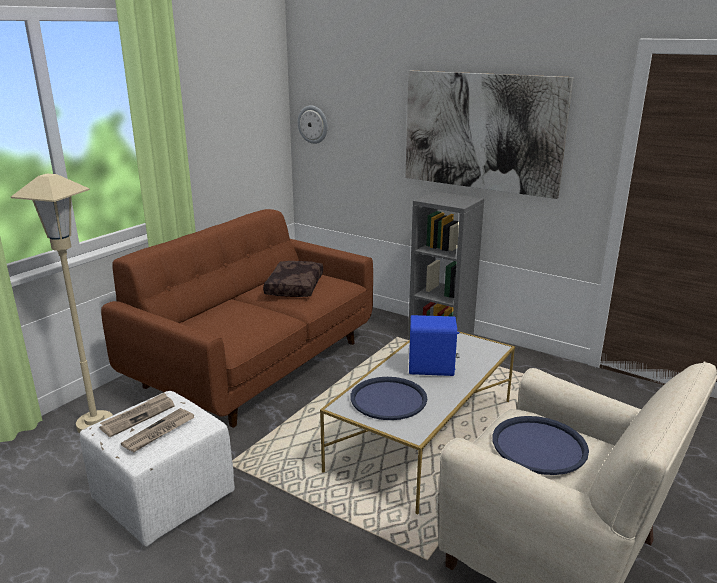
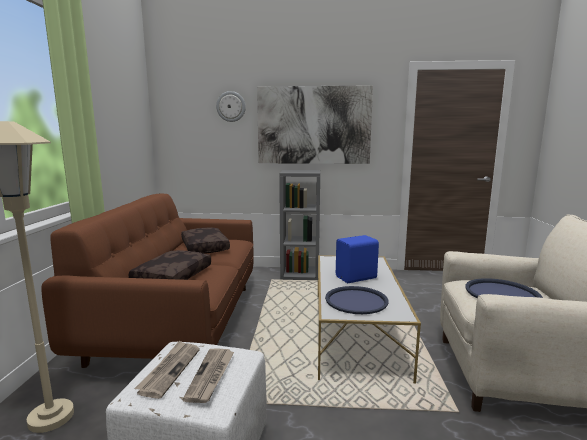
camera: 30 degrees left, 10 degrees down
wall clock [298,105,328,144] -> wall clock moved to [216,91,246,122]
none -> brown pillow [129,250,211,280]

